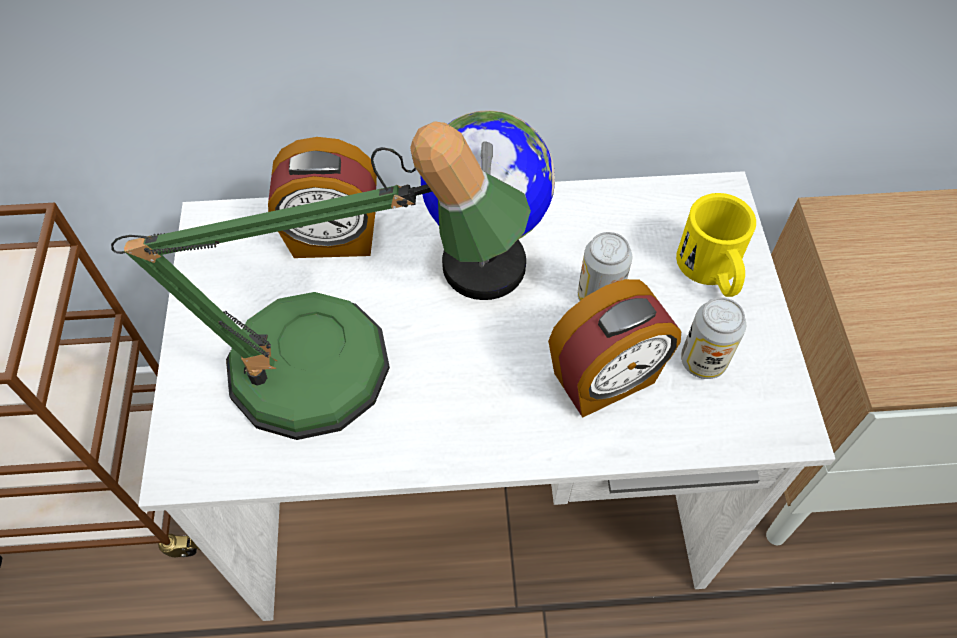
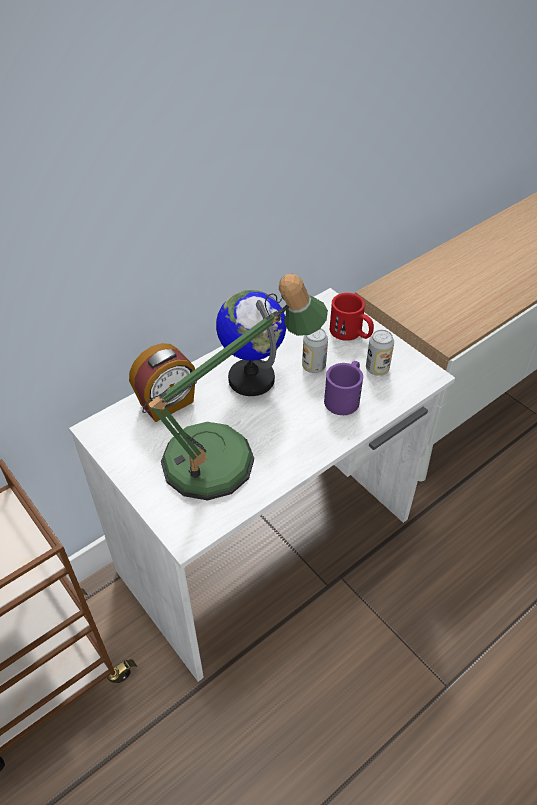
camera: 35 degrees left, 10 degrees down
alarm clock [548,279,681,418] -> purple mug [324,361,363,415]
yellow mug [676,193,756,297] -> red mug [330,293,374,341]

